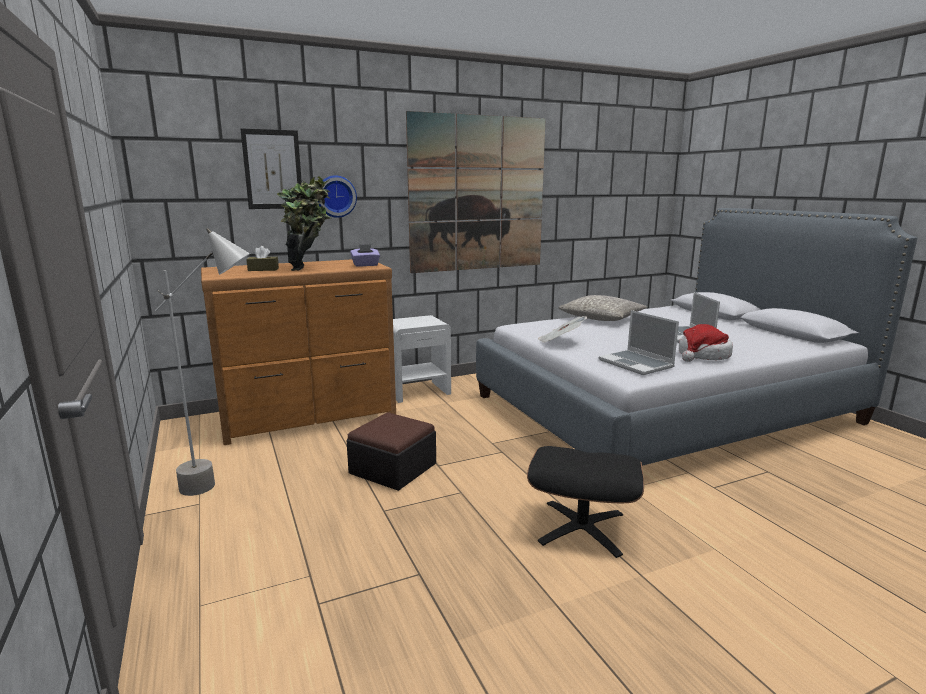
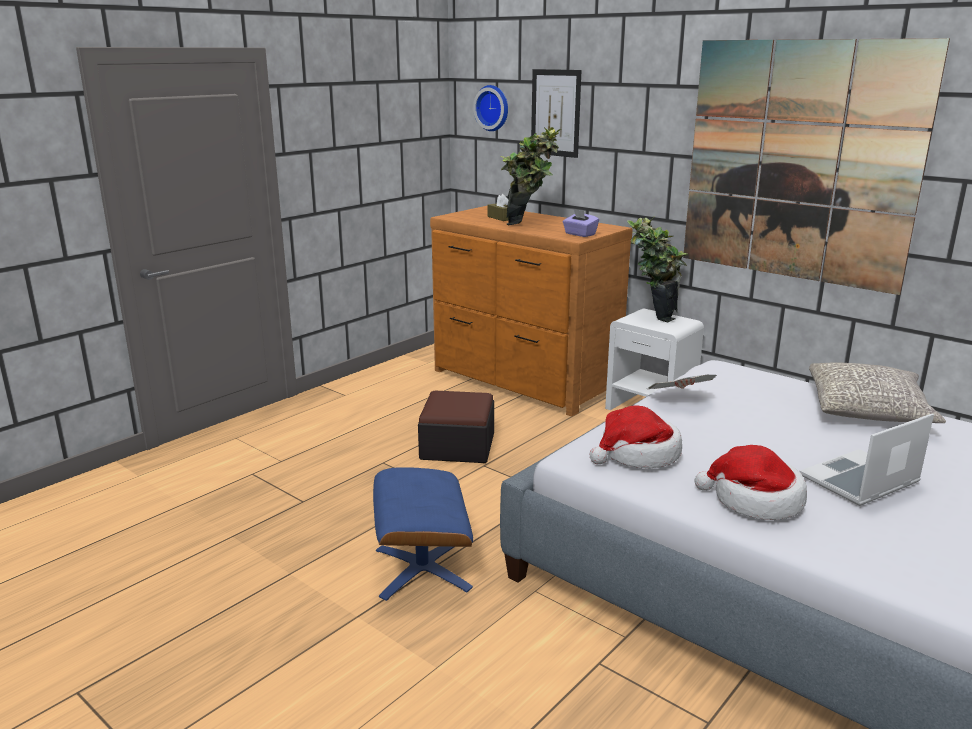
camera: 65 degrees right, 5 degrees up
grey floor lamp [155,228,250,496] -> none
wall clock [318,175,357,218] -> wall clock moved to [473,85,508,131]
black ottoman [527,446,644,558] -> blue ottoman [373,467,473,601]
laptop [599,310,679,375] -> hat [590,405,682,469]
none -> potted plant [627,217,689,322]

